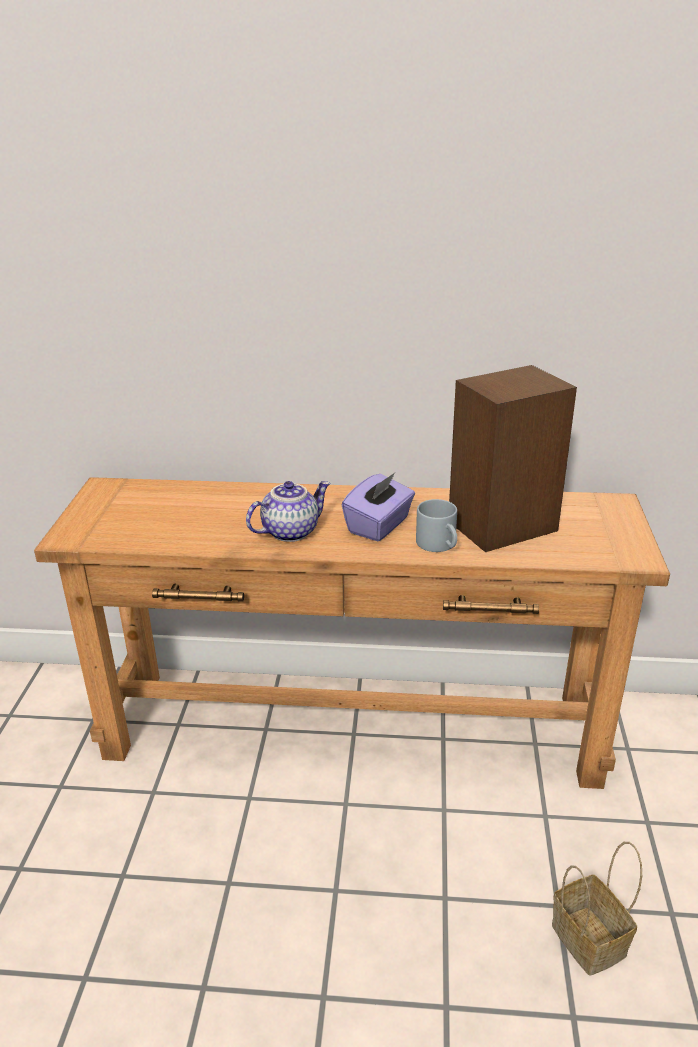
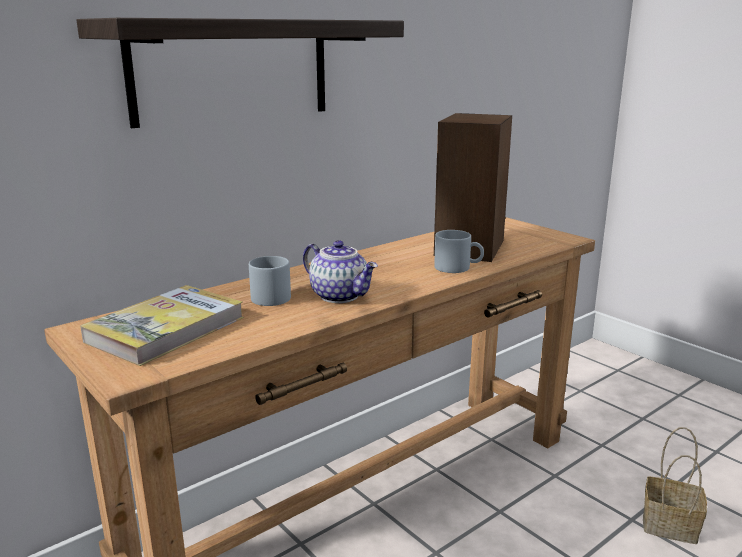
camera: 45 degrees left, 10 degrees down
teapot [246,481,331,542] -> teapot turned 120 degrees clockwise [303,240,378,303]
purple tissue box [342,473,415,541] -> none
none -> shelf [76,18,404,128]
none -> book [80,285,244,366]
none -> grey mug [249,256,291,306]

